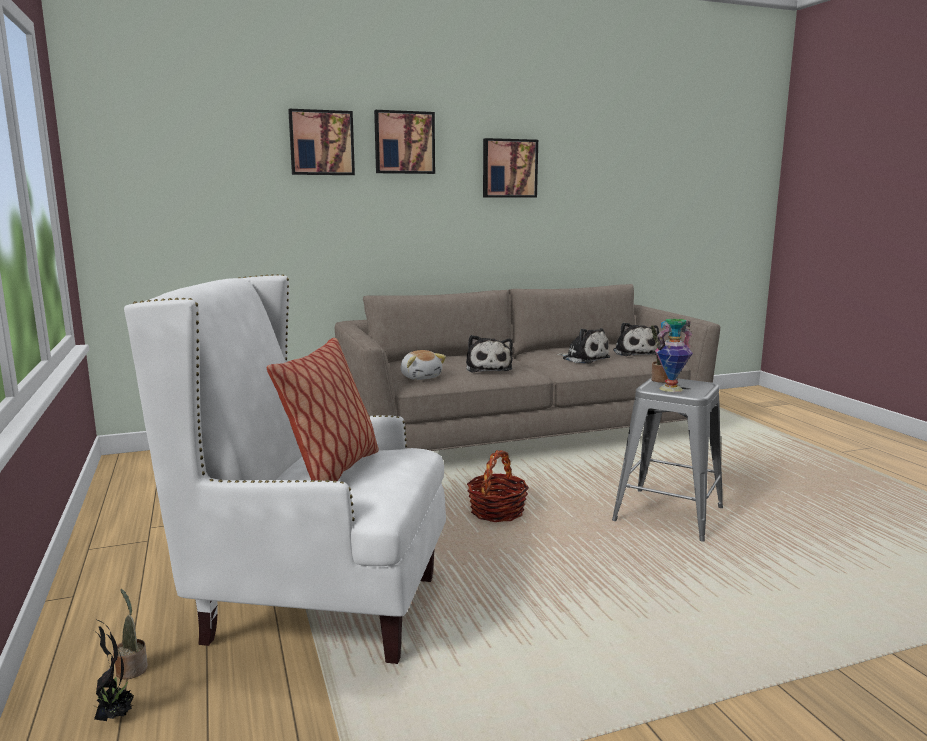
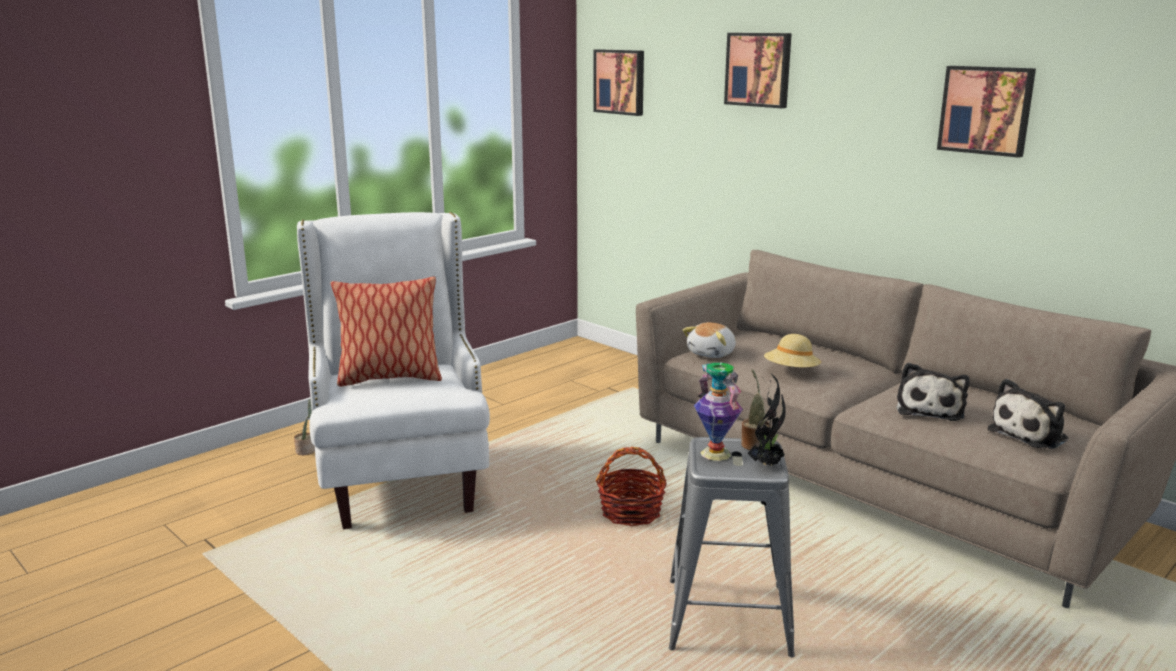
camera: 65 degrees right, 5 degrees up
potted plant [94,619,134,721] -> potted plant moved to [747,374,785,466]
picture [374,110,435,174] -> picture moved to [593,49,644,116]
plush toy [466,335,513,372] -> beige hat [764,334,821,367]

